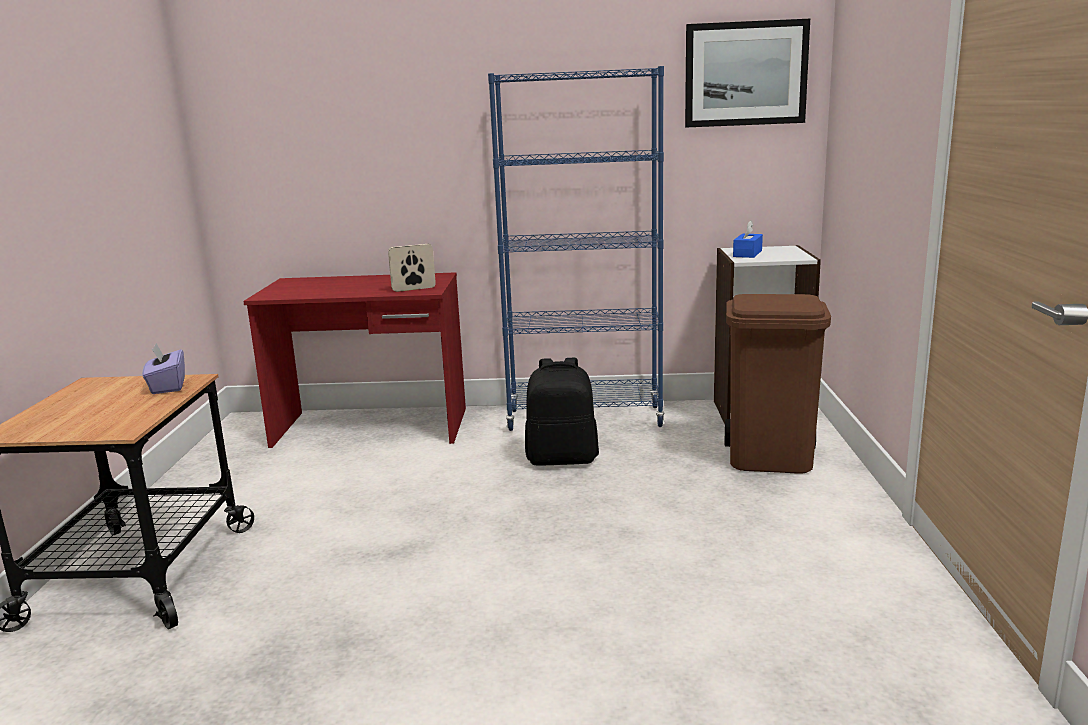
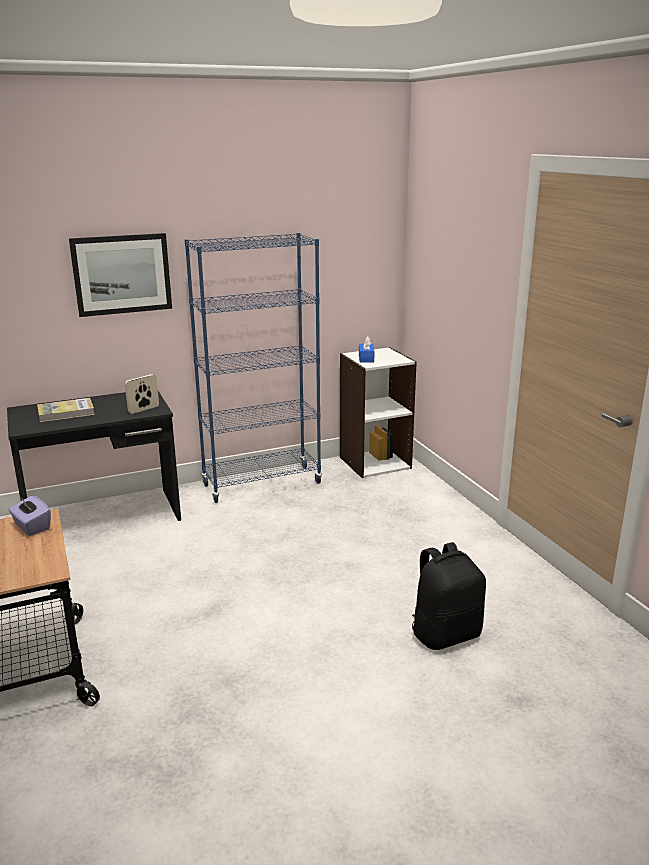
camera: 25 degrees left, 5 degrees up
red desk [243,272,466,448] -> black desk [7,391,181,521]
black backpack [525,358,599,466] -> black backpack moved to [412,542,486,650]
picture [685,19,810,128] -> picture moved to [69,233,172,317]
brown trash can [724,294,831,474] -> none
none -> book [37,398,95,422]

